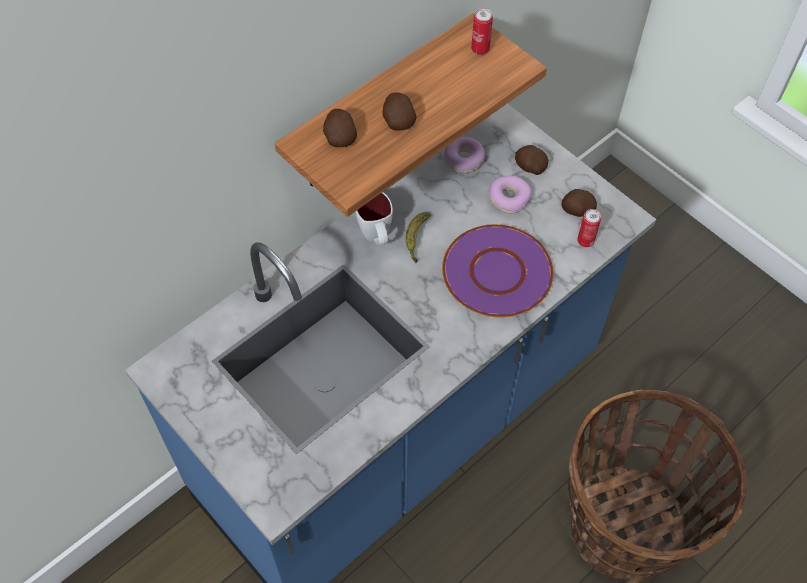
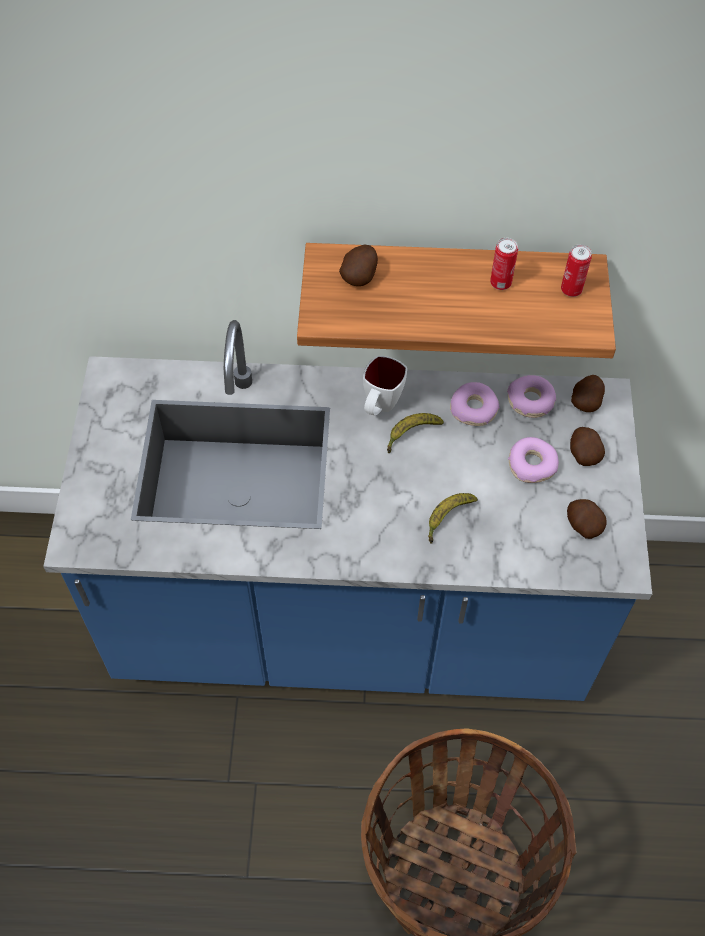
camera: 45 degrees right, 0 degrees up
potato [382,92,416,131] -> potato moved to [571,375,605,412]
purple plate [442,224,554,318] -> banana [428,493,478,544]
can [577,209,601,247] -> can moved to [490,238,518,290]
none -> donut [450,382,499,426]

